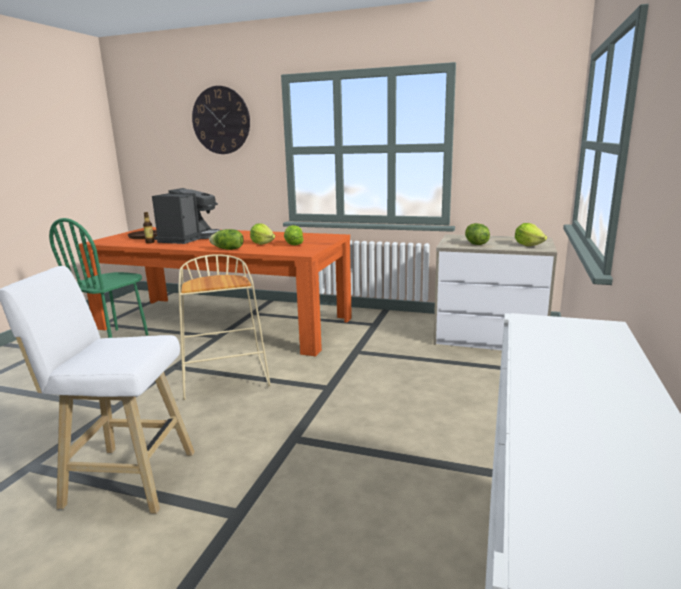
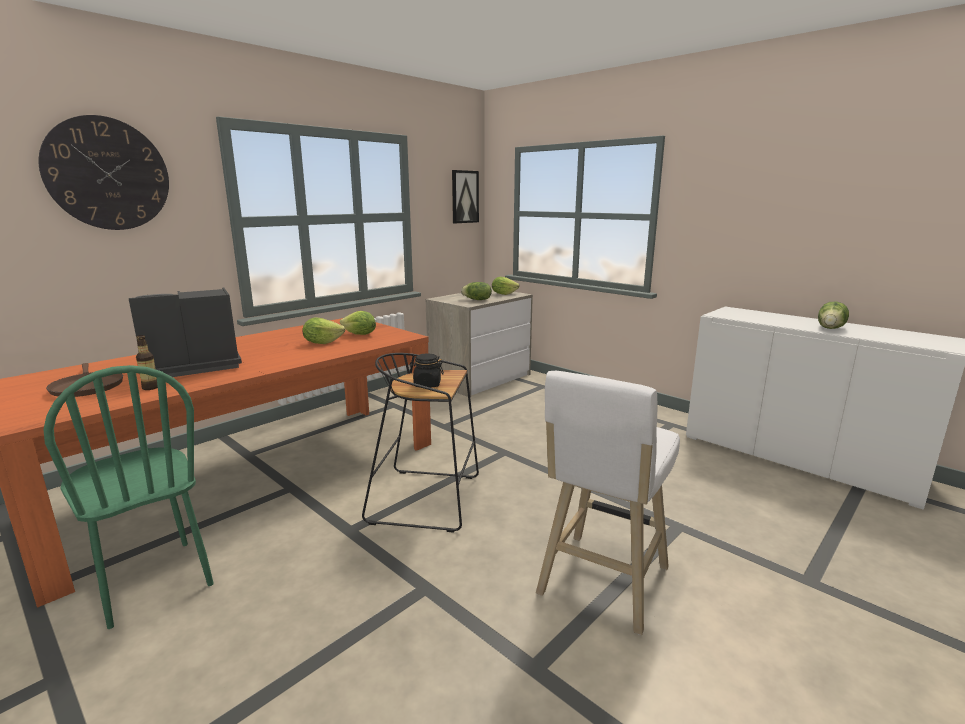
camera: 65 degrees left, 0 degrees up
coffee machine [152,188,220,244] -> coffee machine turned 75 degrees counterclockwise [129,288,242,377]
beige stool [178,254,270,400] -> black stool [362,353,479,533]
lettuce [209,229,244,250] -> lettuce moved to [818,302,849,329]
none -> black jar [410,354,444,388]
none -> picture [452,170,479,223]

